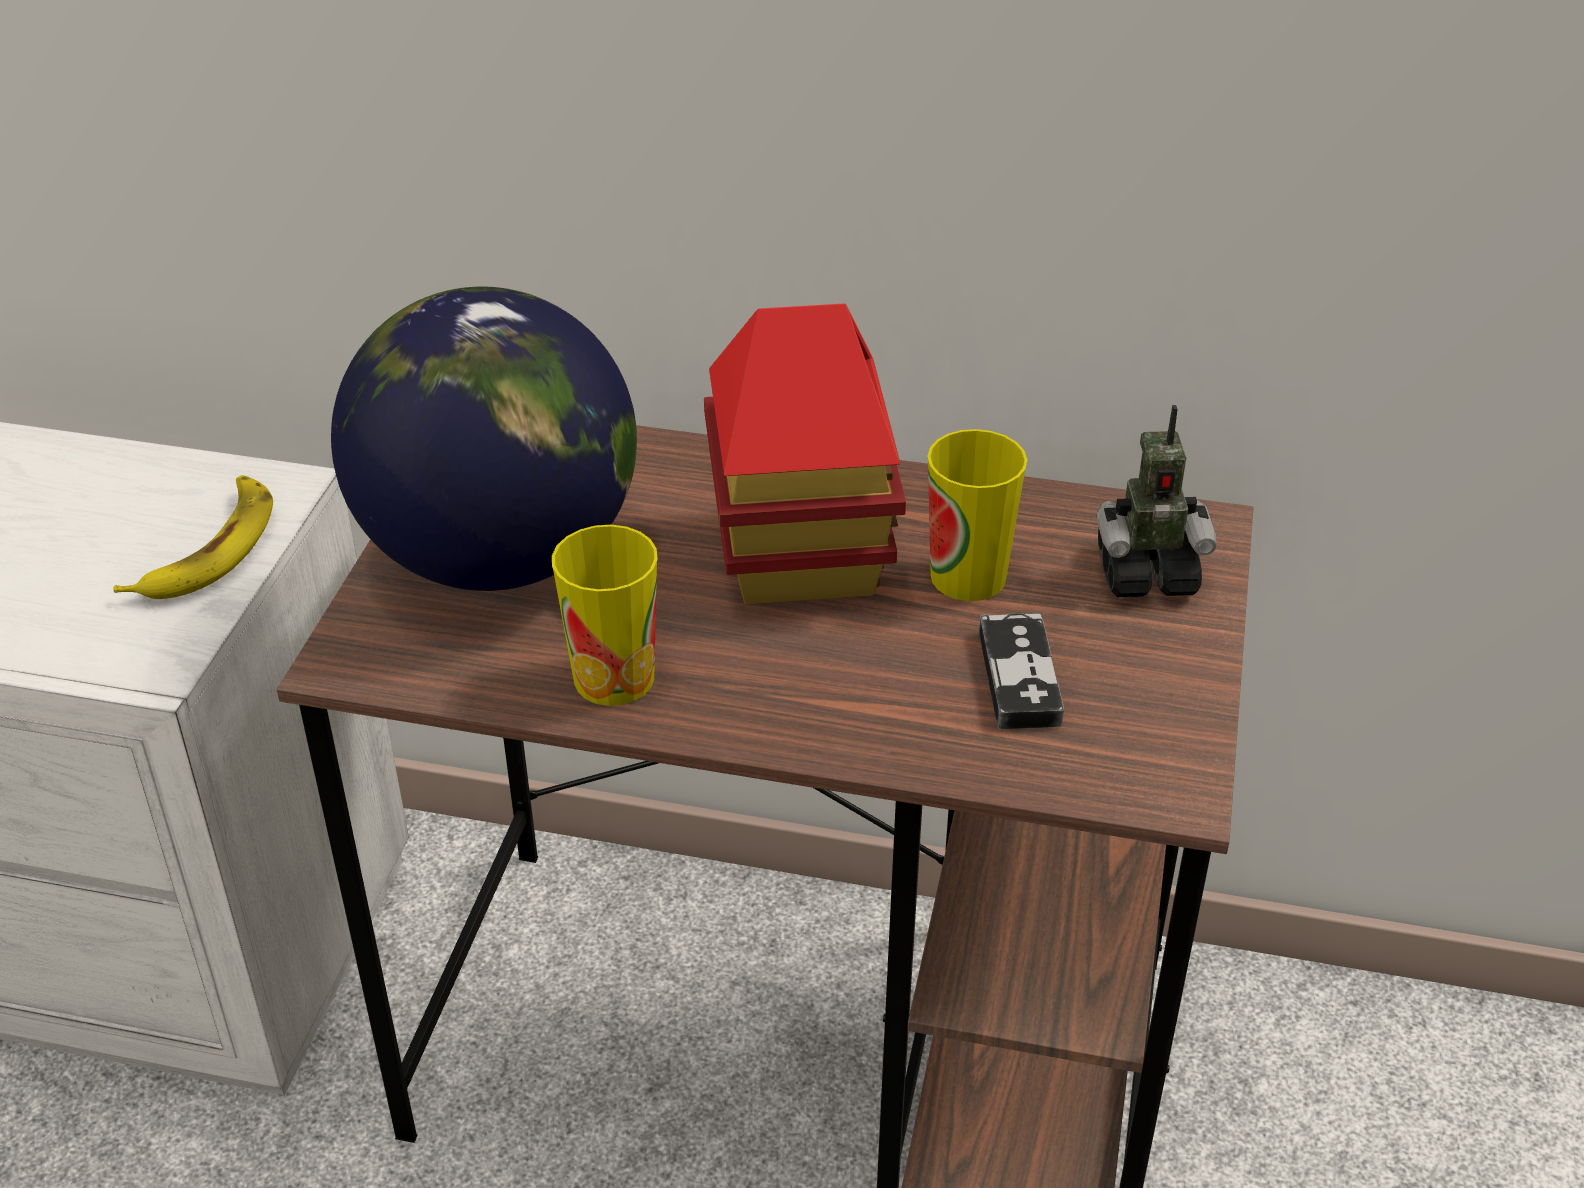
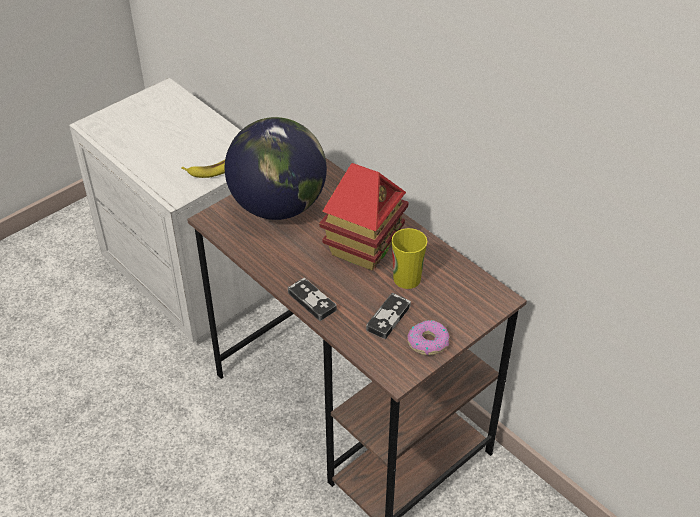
camera: 35 degrees right, 5 degrees up
cup [552,525,658,706] -> none
toy robot [1096,405,1216,597] -> none
none -> game controller [288,278,337,321]
none -> donut [407,320,449,356]

